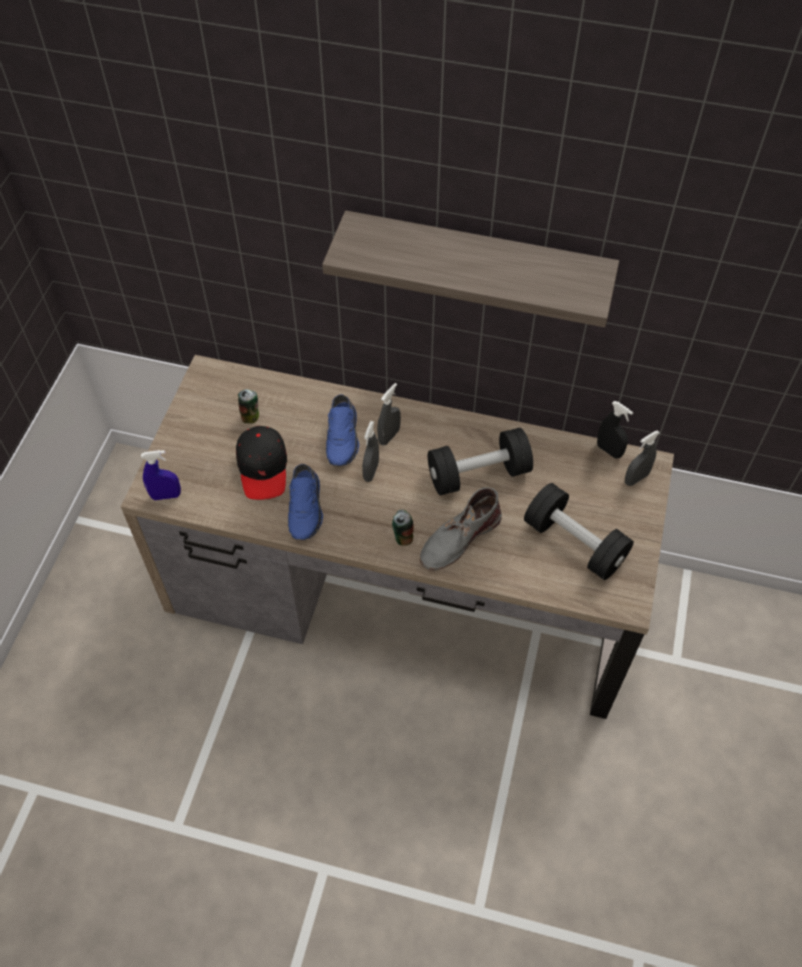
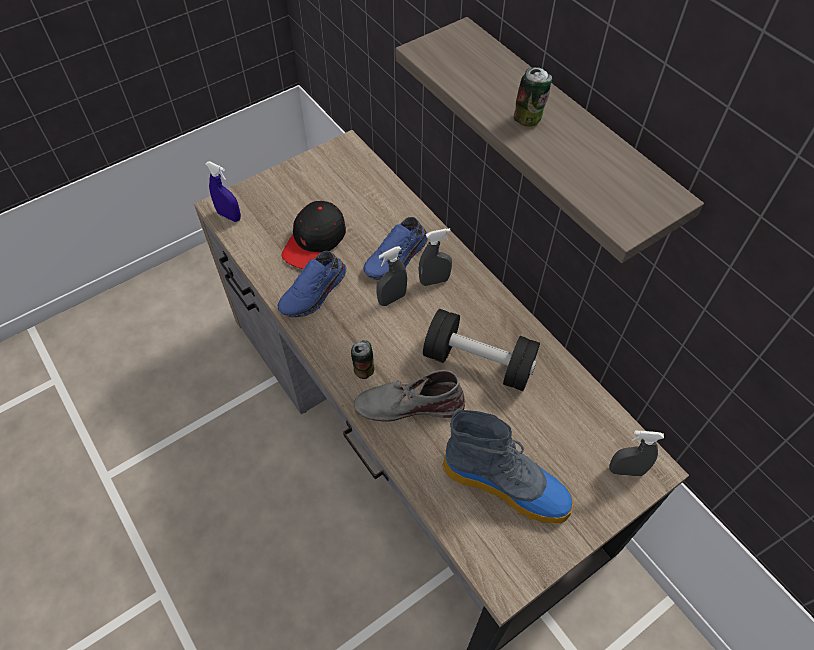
camera: 40 degrees right, 0 degrees up
can [238,389,259,424] -> can moved to [514,67,552,126]
black dumbbell [524,483,634,580] -> boot [442,410,573,524]
black spray bottle [597,401,633,458] -> none

